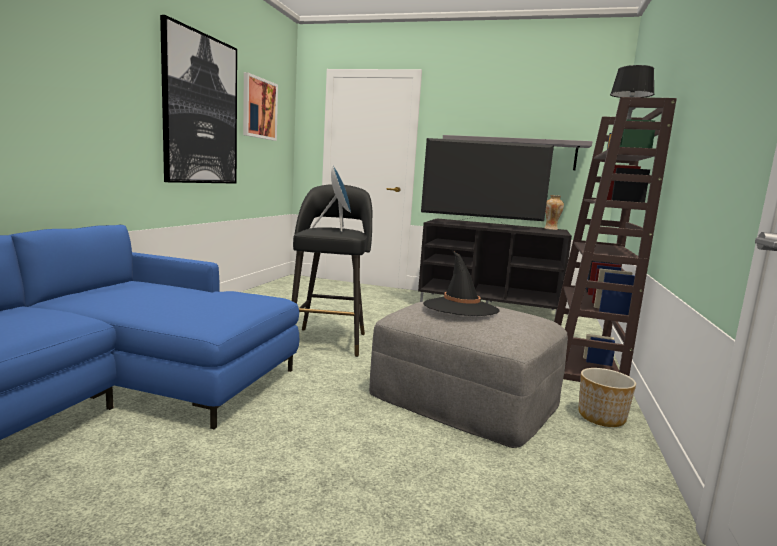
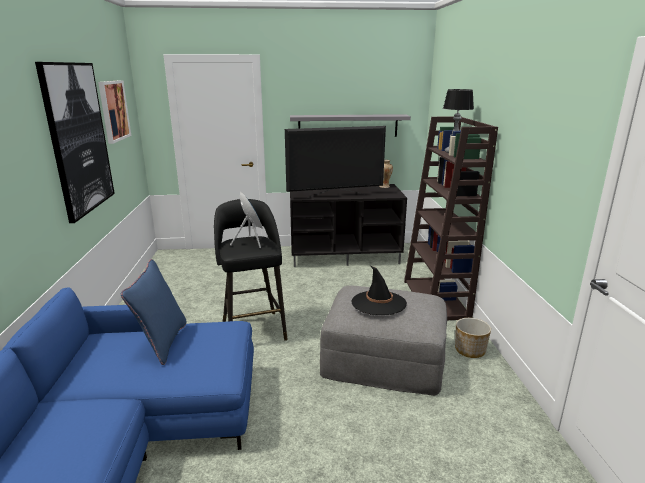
camera: 20 degrees left, 10 degrees up
none -> blue pillow [121,259,187,365]

